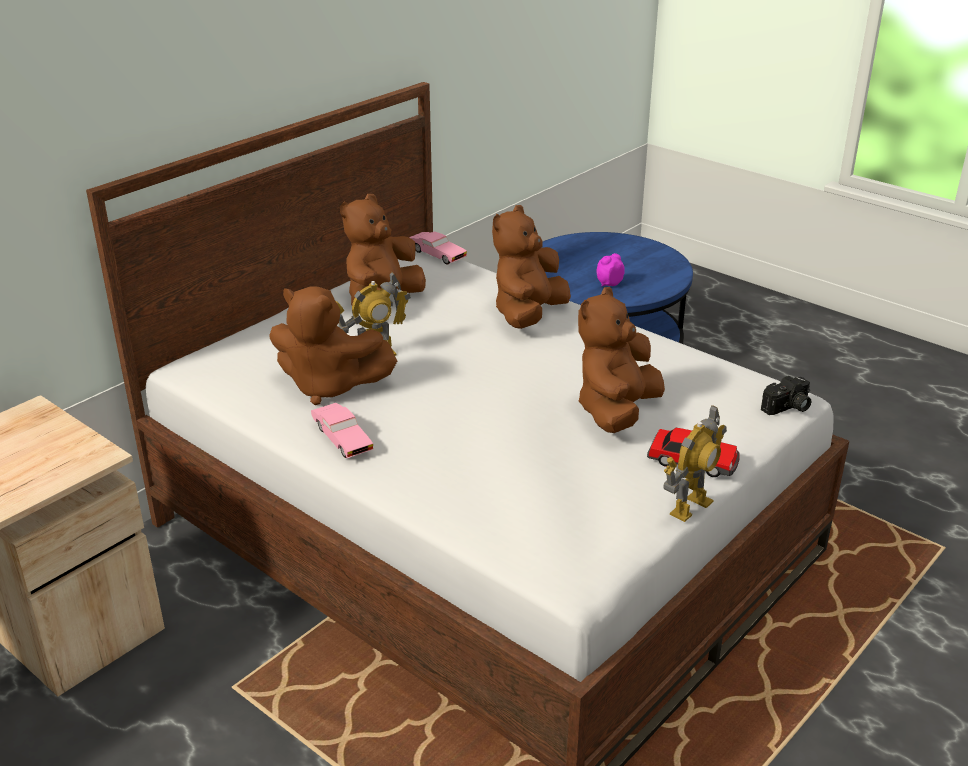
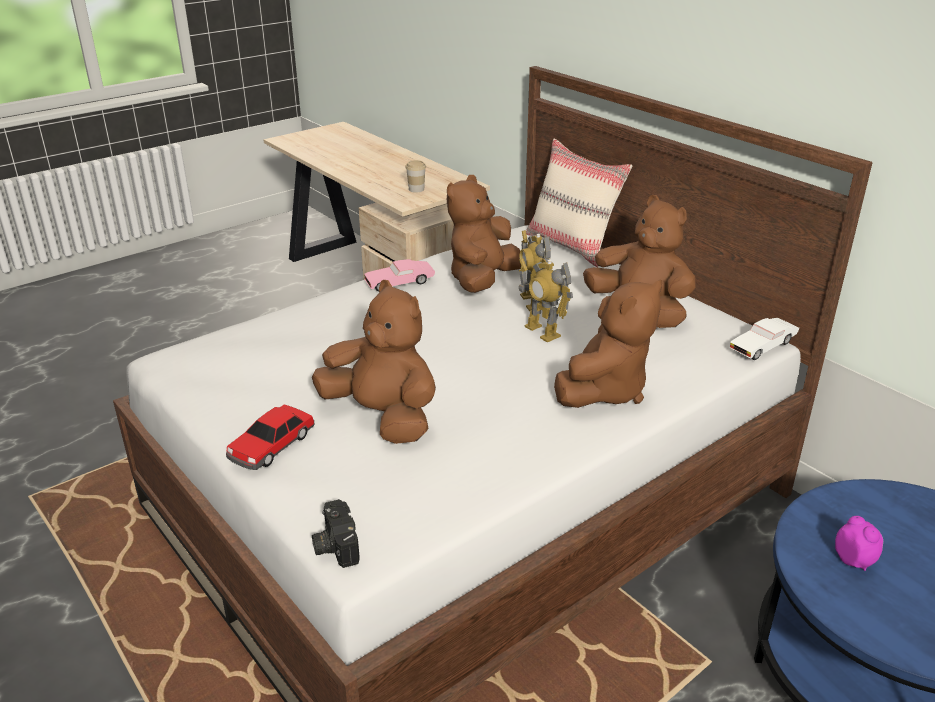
camera: 100 degrees right, 0 degrees up
pink toy car [409,232,467,265] -> white toy car [729,318,799,360]
brown plush toy [492,205,571,329] -> brown plush toy turned 90 degrees clockwise [554,279,662,408]
toy robot [664,405,727,522] -> toy robot moved to [519,258,573,343]
none -> cup [405,160,426,193]
none -> beige pillow [526,139,632,267]

